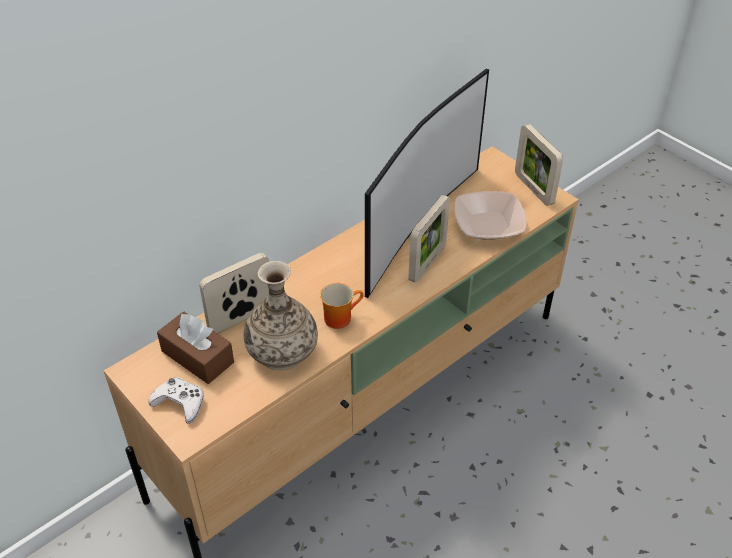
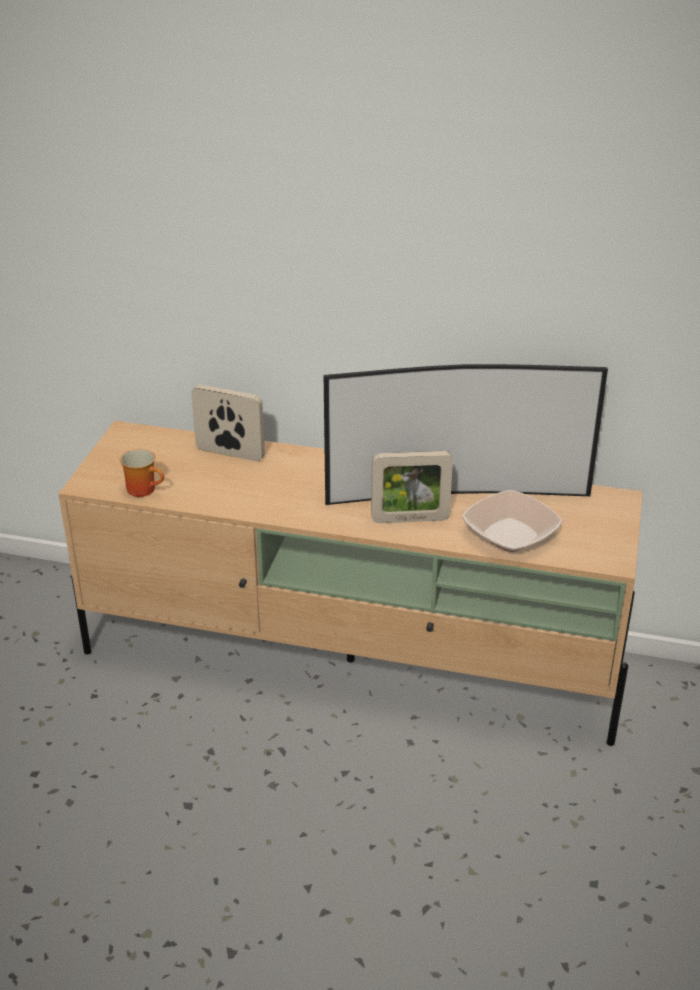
camera: 55 degrees right, 10 degrees down
white game controller [148,377,204,424] -> none
brown tissue box [157,311,234,384] -> none
vase [244,261,318,371] -> none
mug [320,283,364,329] -> mug moved to [120,449,164,497]
picture frame [515,124,563,206] -> none

